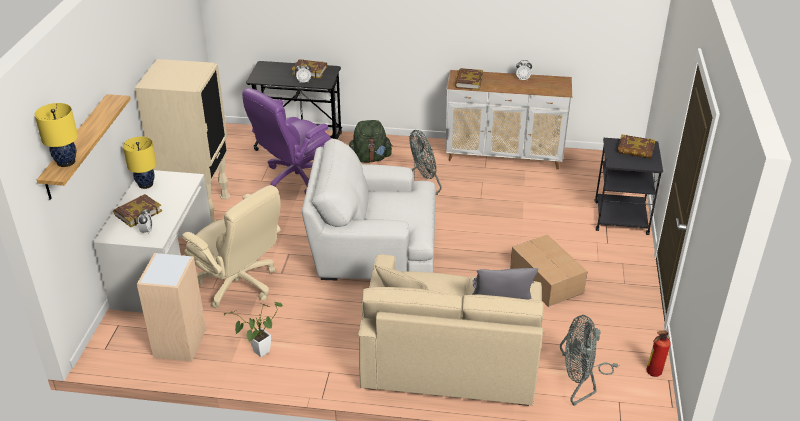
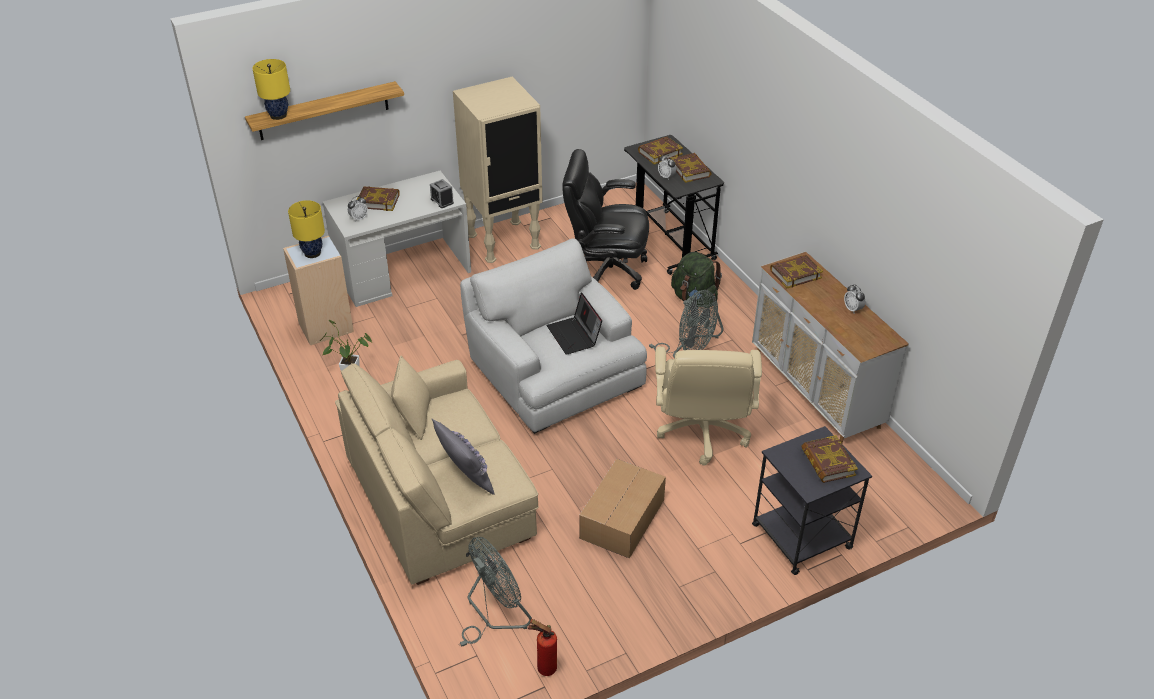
camera: 55 degrees right, 5 degrees up
yellow table lamp [123,137,157,189] -> yellow table lamp moved to [288,200,325,258]
beige office chair [182,185,281,309] -> beige office chair moved to [655,347,762,466]
purple office chair [242,88,331,194] -> black office chair [562,149,649,290]
grey fan [560,315,619,406] -> grey fan turned 90 degrees clockwise [459,537,532,647]
none -> alarm clock [430,179,454,208]
none -> laptop [546,292,602,355]
none -> book [638,136,683,164]

